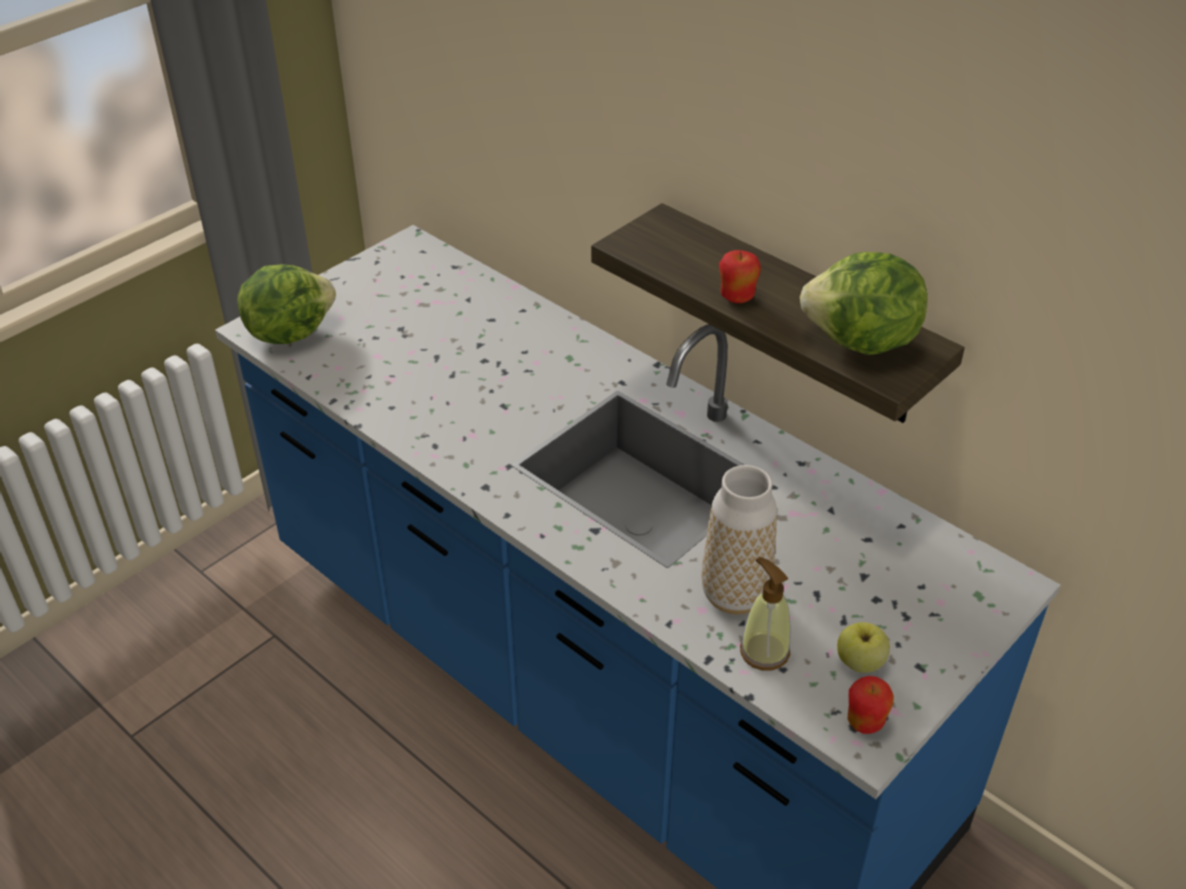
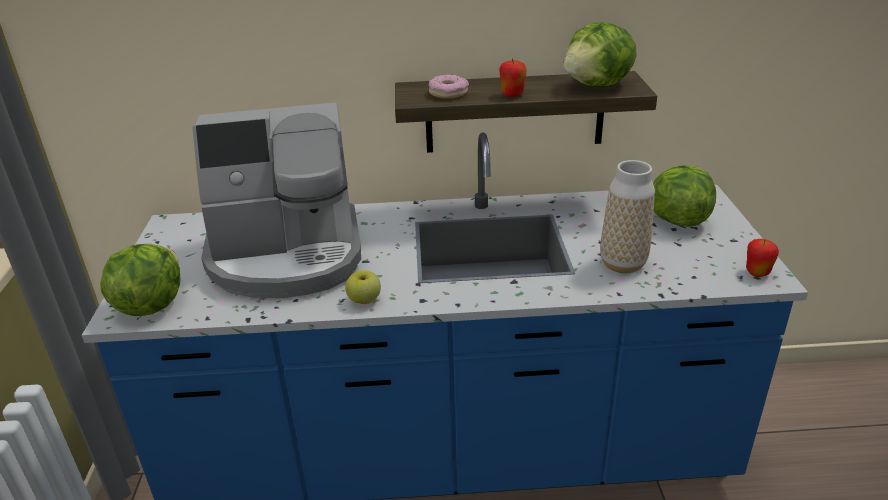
camera: 45 degrees left, 10 degrees down
soap dispenser [740,557,791,671] -> none
apple [837,622,890,673] -> apple moved to [345,270,381,304]
none -> coffee machine [192,103,361,298]
none -> donut [429,74,469,99]
none -> lettuce [653,165,716,227]

